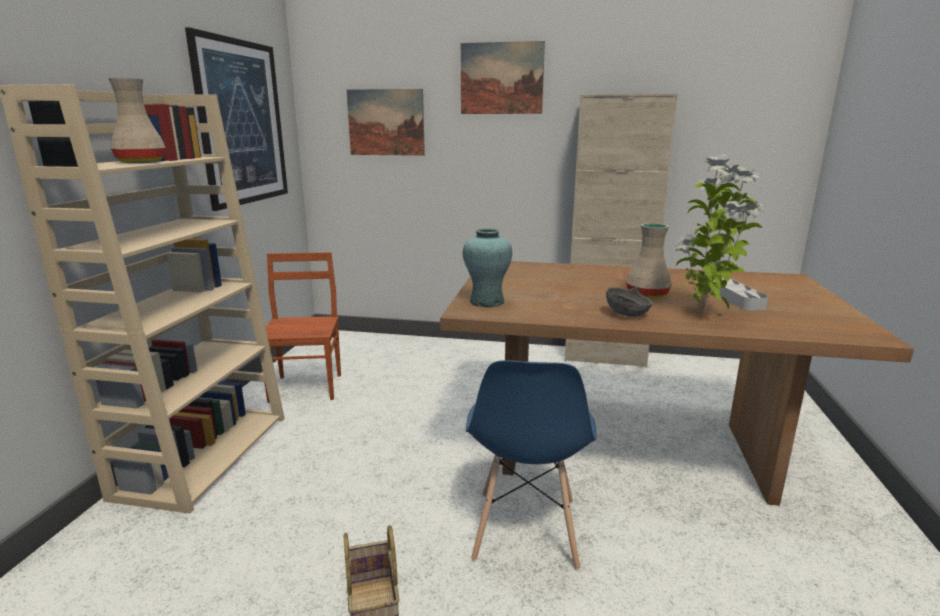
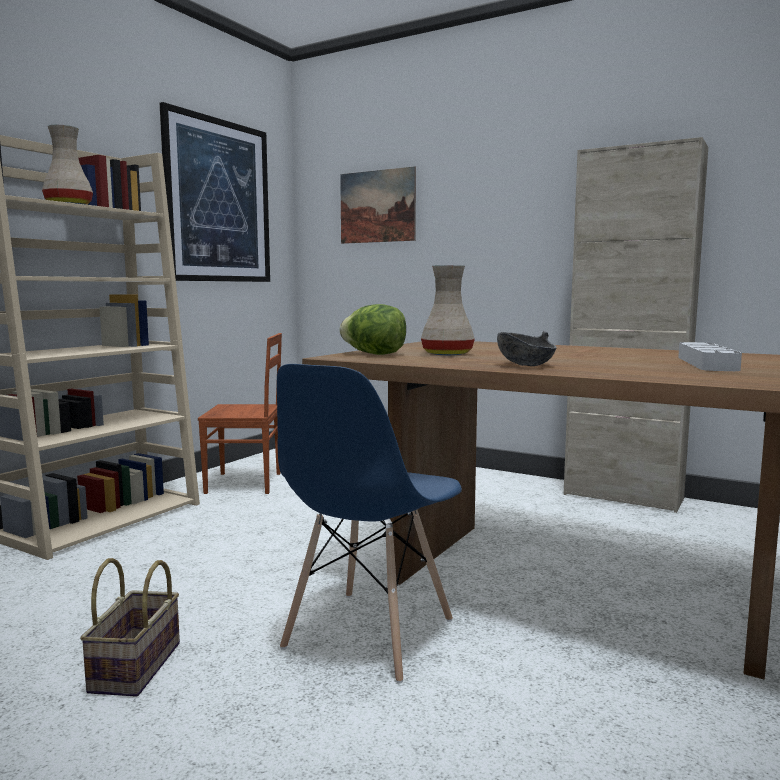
camera: 20 degrees right, 10 degrees down
brown chair [262,252,341,403] -> brown chair turned 75 degrees clockwise [198,333,282,494]
picture [461,41,545,114] -> none
turquoise vase [463,228,512,307] -> lettuce [339,304,406,355]
beige vase [626,223,672,298] -> beige vase moved to [421,265,475,355]
potted plant [675,155,764,314] -> none

